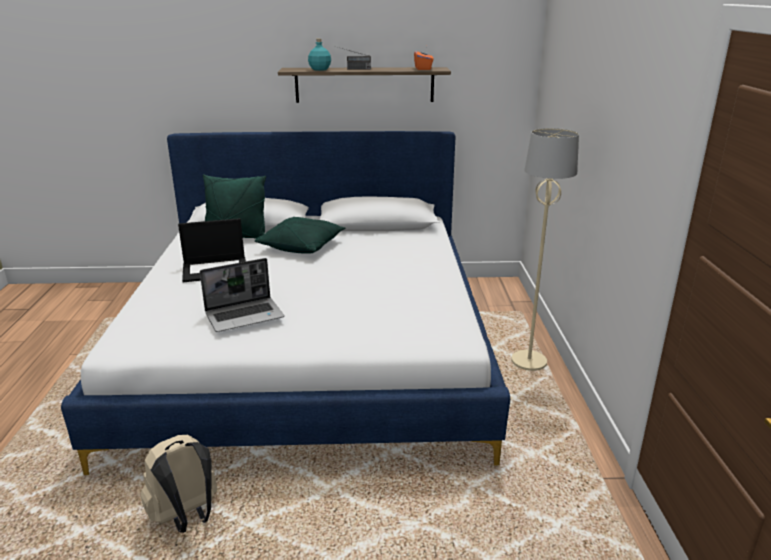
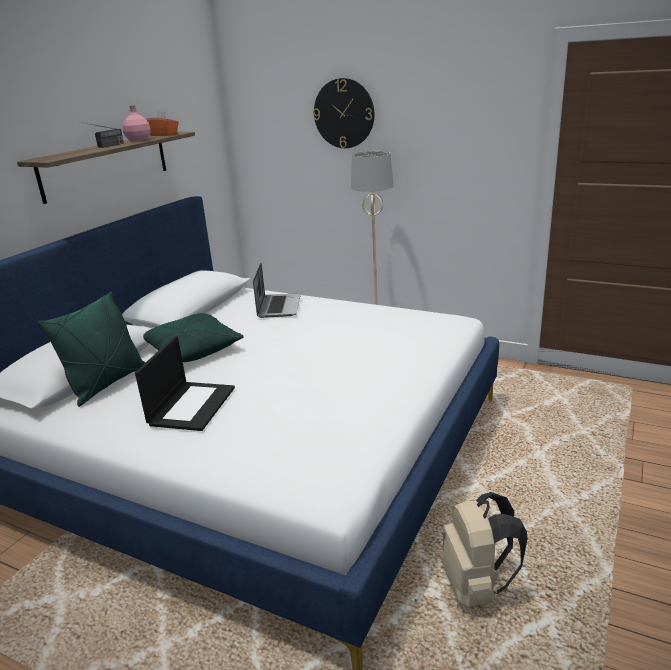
camera: 60 degrees left, 0 degrees up
laptop [200,258,284,332] -> laptop moved to [253,263,301,318]
turquoise bottle [308,39,331,71] -> none
none -> pink bottle [122,105,151,142]
none -> wall clock [313,78,374,148]

